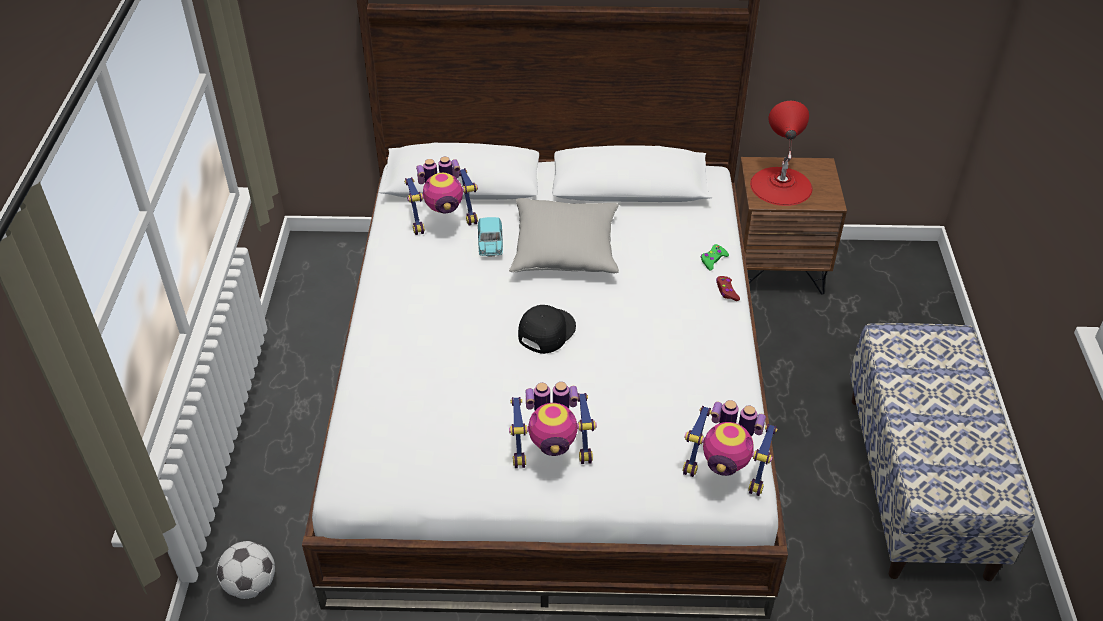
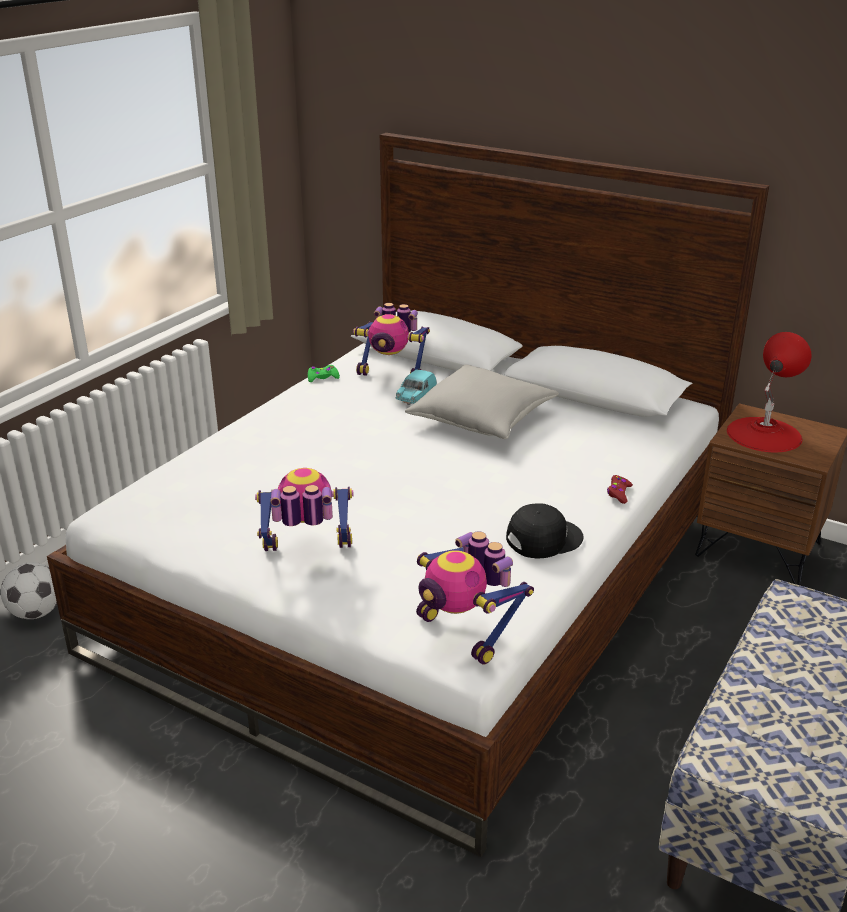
camera: 30 degrees right, 15 degrees down
toy robot [509,382,597,468] -> toy robot turned 150 degrees clockwise [255,468,354,551]
black cap [518,305,576,354] -> black cap moved to [506,503,584,558]
green game controller [701,244,729,271] -> green game controller moved to [308,365,340,382]

